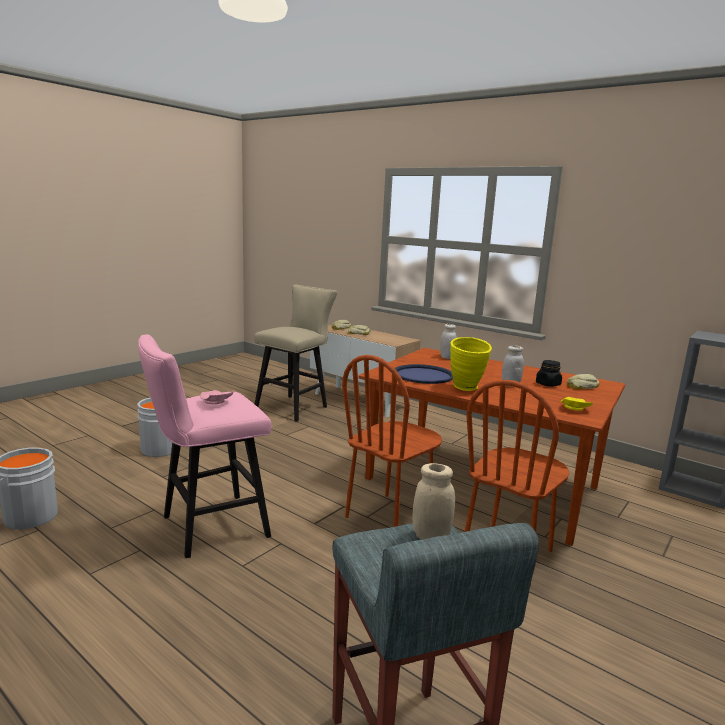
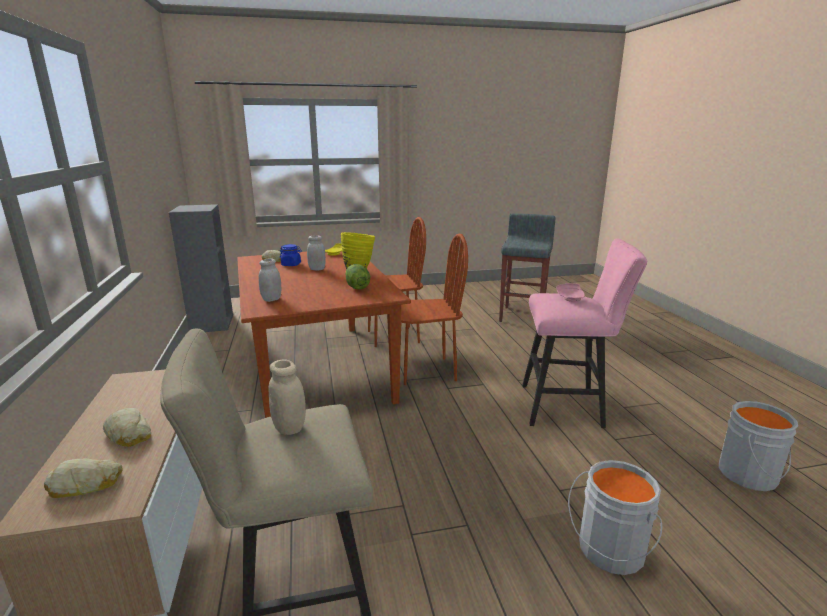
camera: 140 degrees left, 5 degrees up
blue tray [395,364,453,384] -> lettuce [345,264,370,290]
beige jar [412,463,455,540] -> beige jar moved to [268,360,306,435]
black jar [536,360,562,387] -> blue jar [280,244,302,266]

